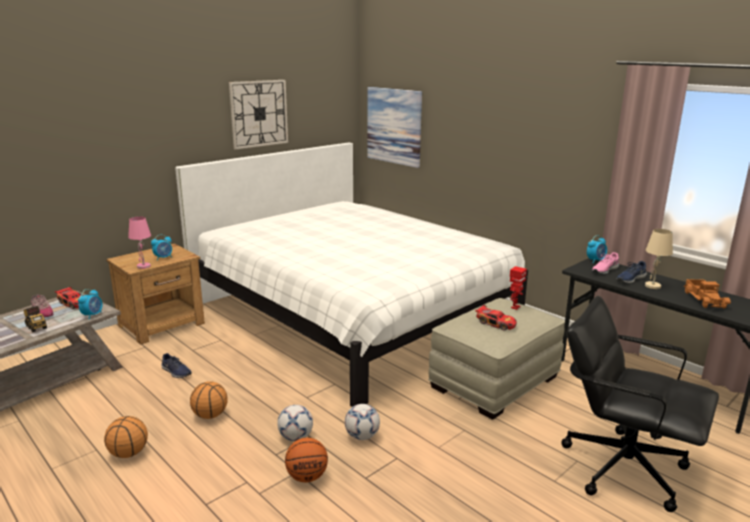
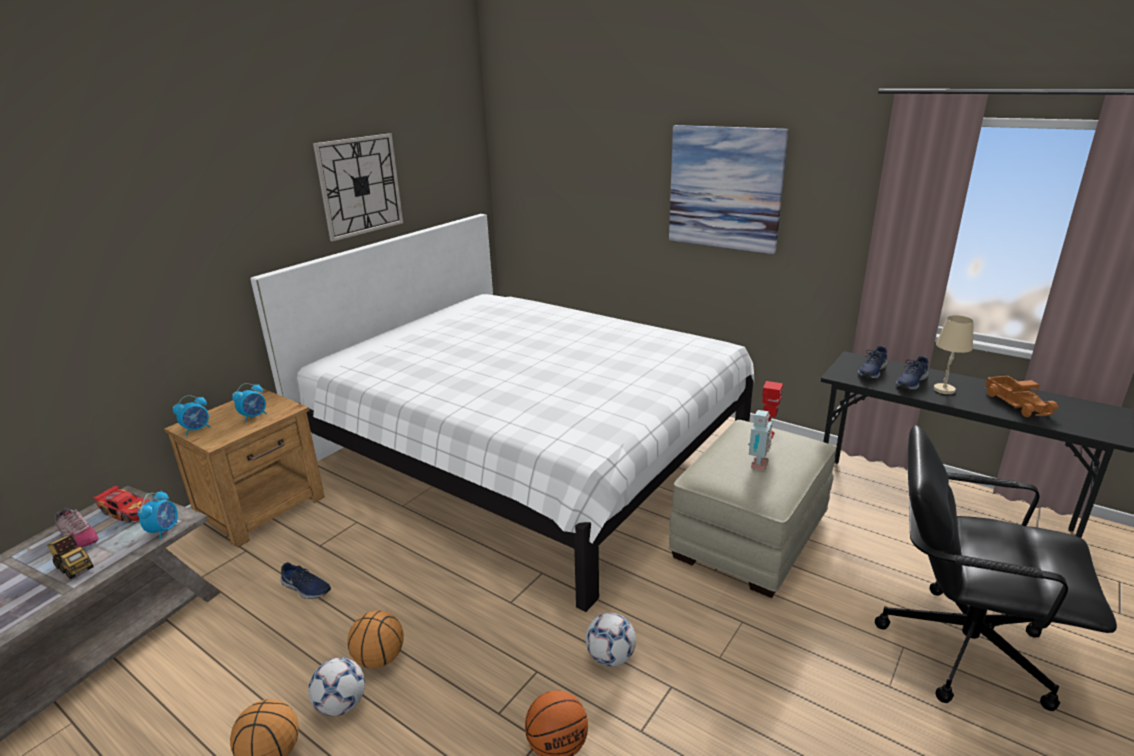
camera: 10 degrees left, 5 degrees up
pink table lamp [128,216,151,269] -> none
football [277,405,313,441] -> football moved to [308,657,365,716]
picture [367,87,422,168] -> picture moved to [669,125,789,254]
toy car [475,305,517,331] -> toy robot [748,410,772,471]
alarm clock [587,235,607,263] -> alarm clock moved to [173,395,210,436]
pink shoe [592,252,619,275] -> blue shoe [858,346,887,379]

